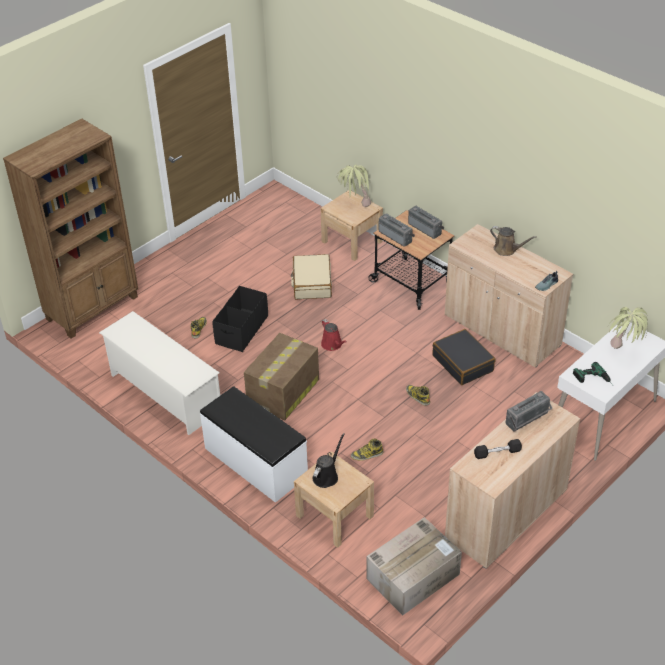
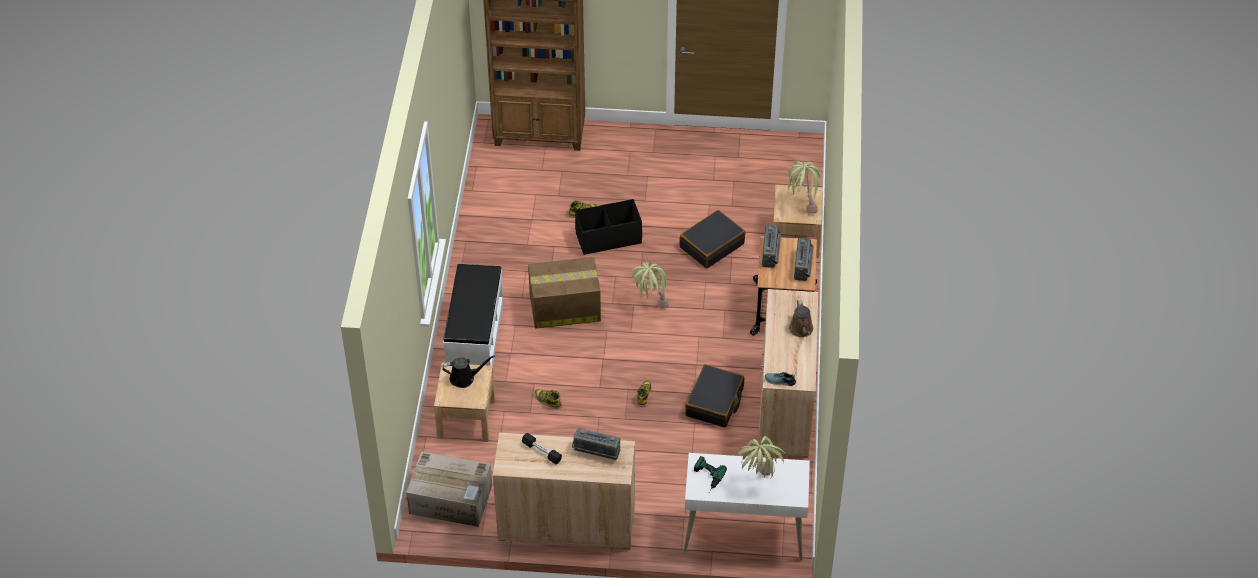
camera: 50 degrees right, 5 degrees up
white shoe rack [99,311,220,435] -> none
beige suitcase [291,254,332,299] -> black suitcase [680,210,745,268]
red watering can [321,319,347,351] -> potted plant [631,262,669,309]

